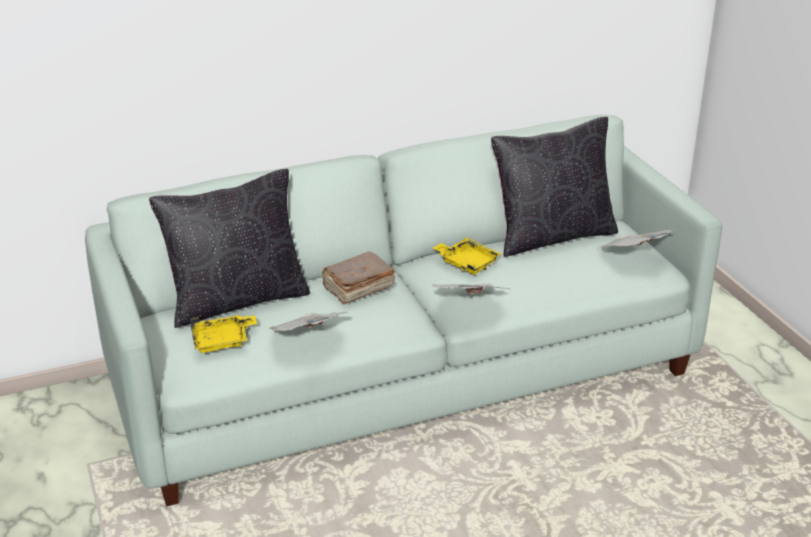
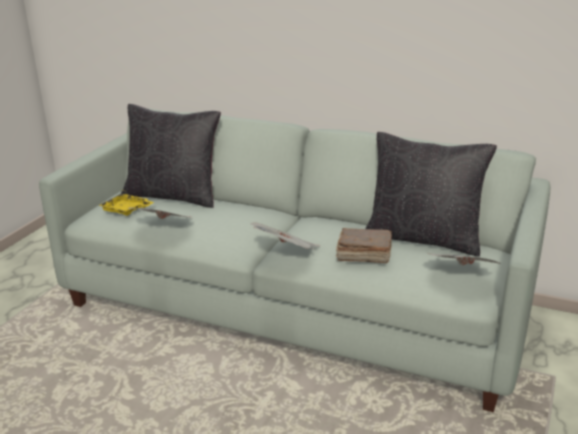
camera: 45 degrees right, 5 degrees down
brown book [321,252,395,305] -> brown book moved to [336,228,392,263]
yellow tray [433,238,501,275] -> none

